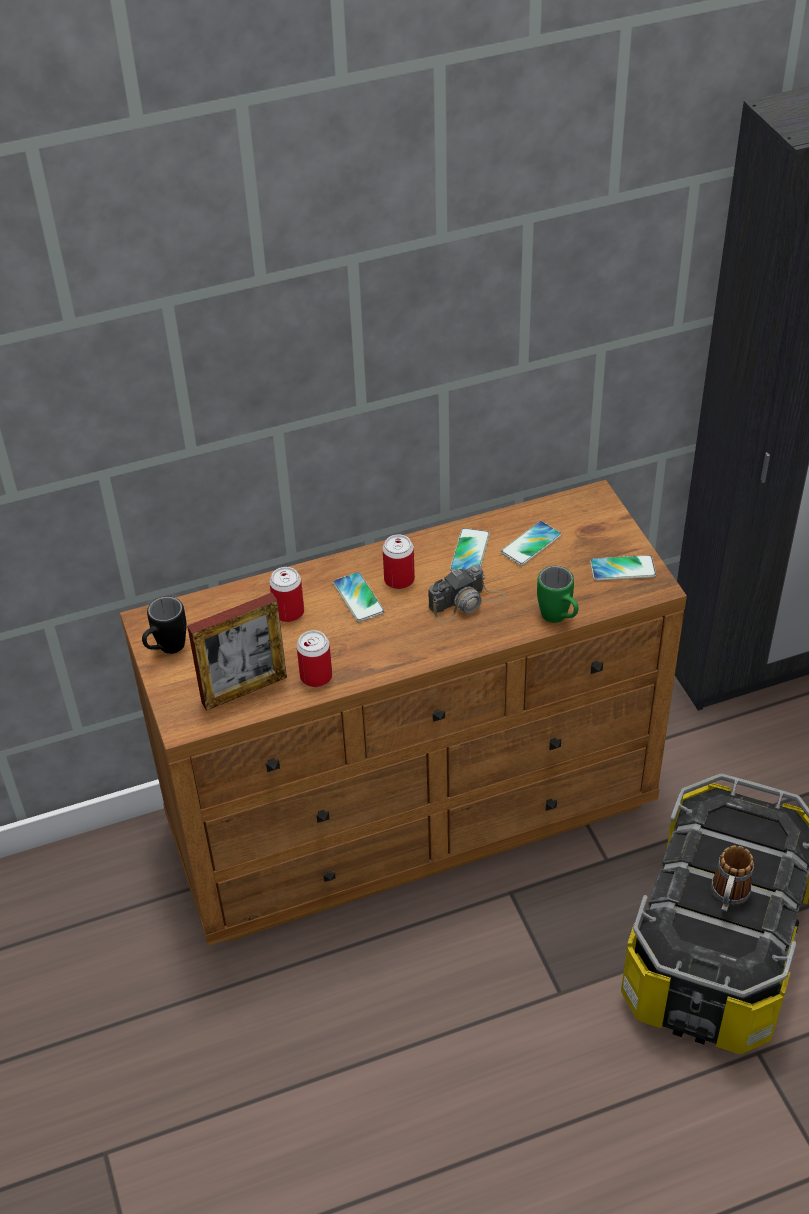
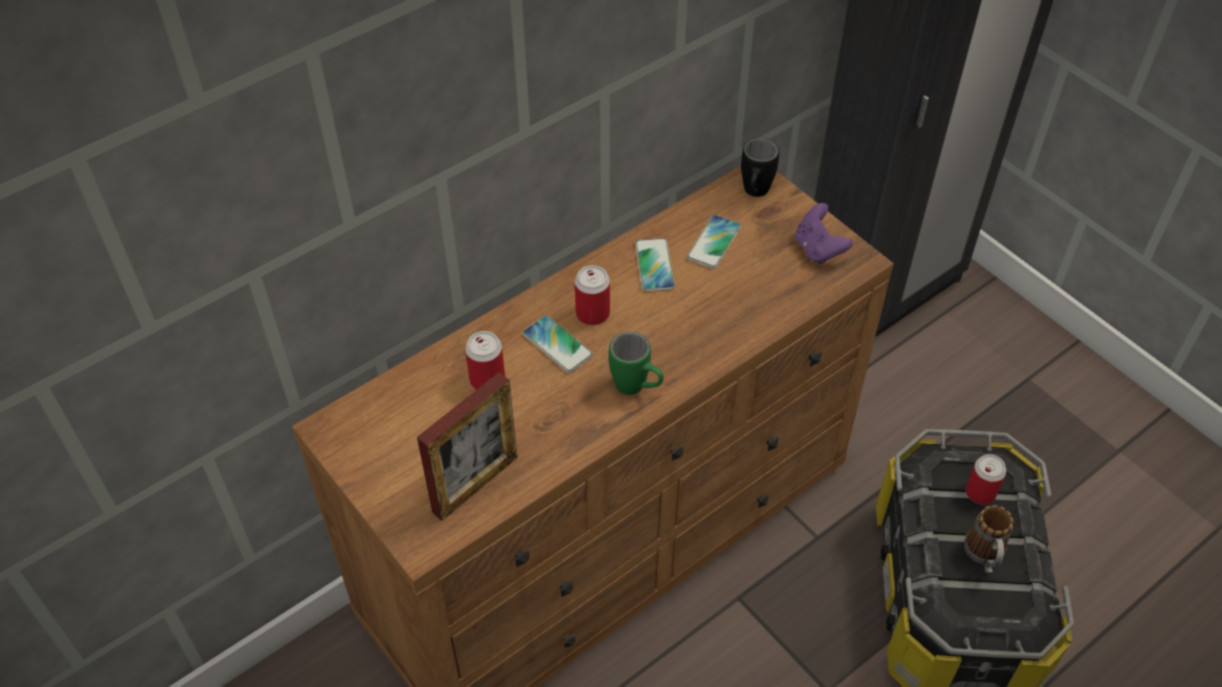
camera: 20 degrees left, 5 degrees up
black mug [142,596,187,654] -> black mug moved to [741,138,779,197]
can [297,630,332,687] -> can moved to [966,454,1006,505]
camera [428,565,506,623] -> none
green mug [537,566,578,623] -> green mug moved to [609,332,664,395]
phone [590,555,656,581] -> purple game controller [795,203,853,264]

